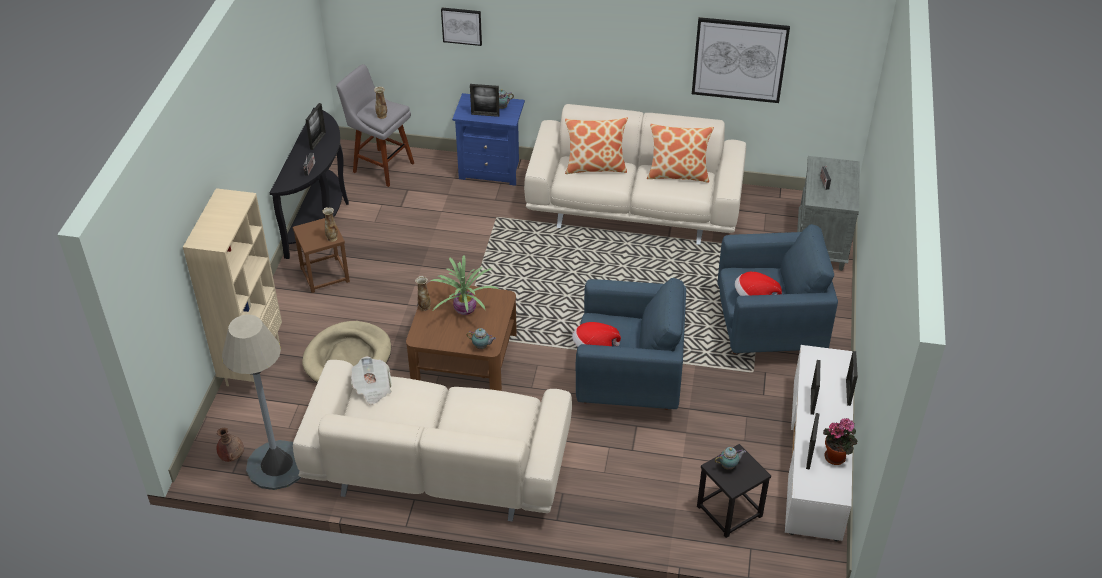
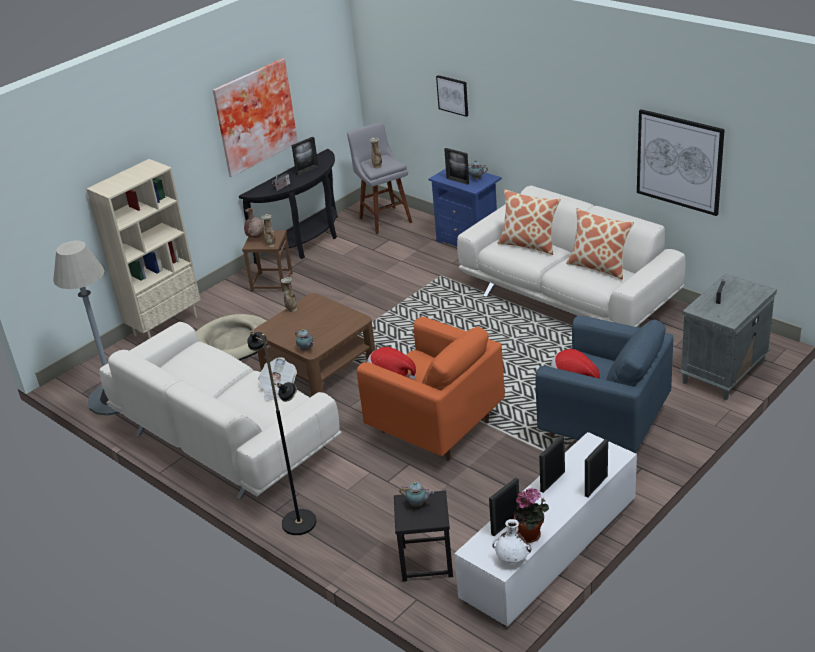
camera: 35 degrees right, 10 degrees down
brown vase [217,428,244,462] -> brown vase moved to [244,208,264,238]
newspaper [351,356,392,405] -> newspaper moved to [258,357,297,401]
potted plant [430,255,500,315] -> none
blue armchair [575,278,686,410] -> orange armchair [357,317,505,461]
none -> picture [213,58,298,177]
none -> black floor lamp [247,331,316,535]
none -> white vase [492,519,532,563]

